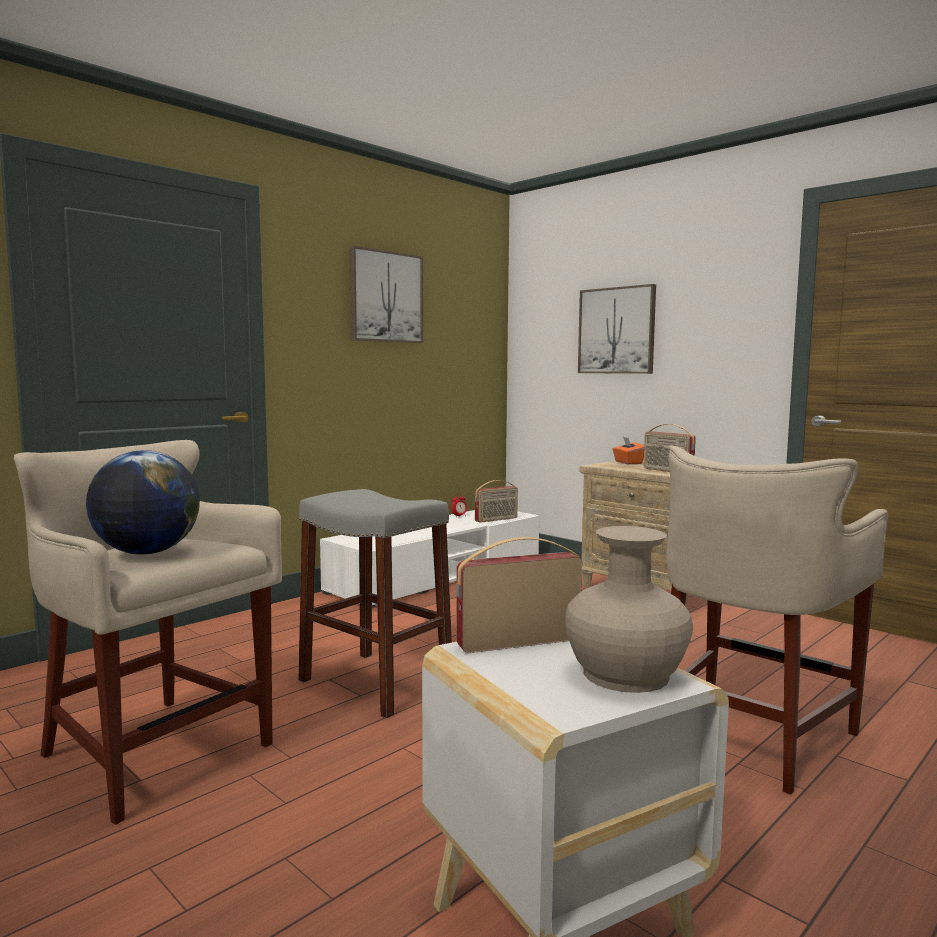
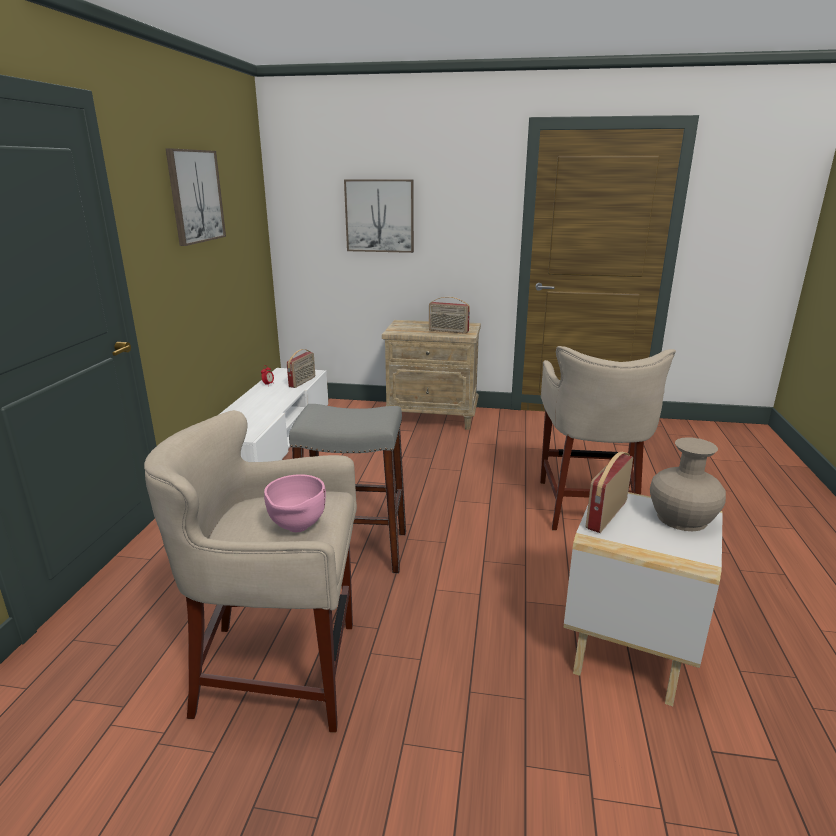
camera: 35 degrees left, 15 degrees up
globe [86,450,200,555] -> pink bowl [264,474,326,532]
orange tissue box [612,437,644,464] -> none

